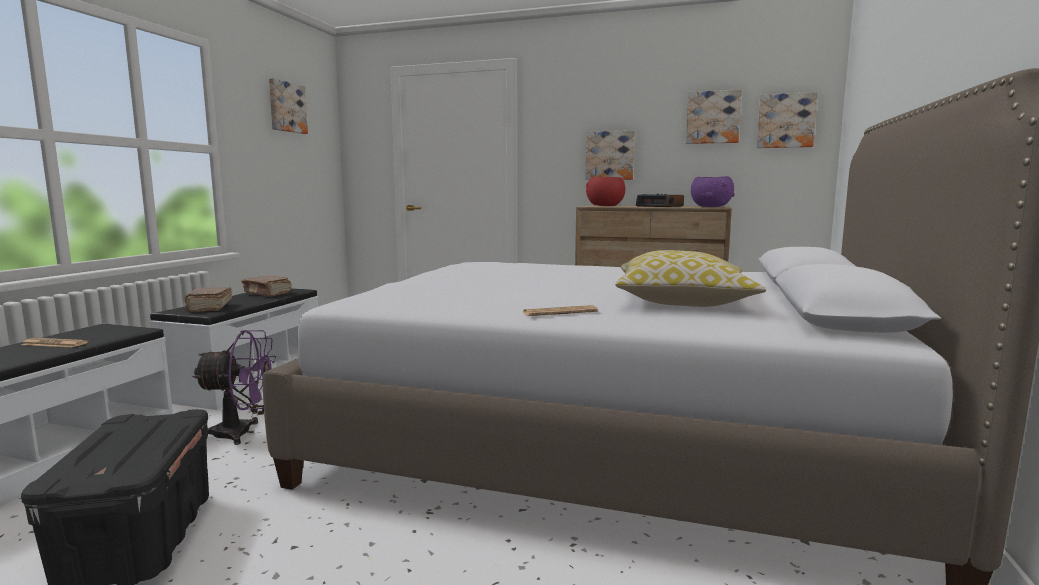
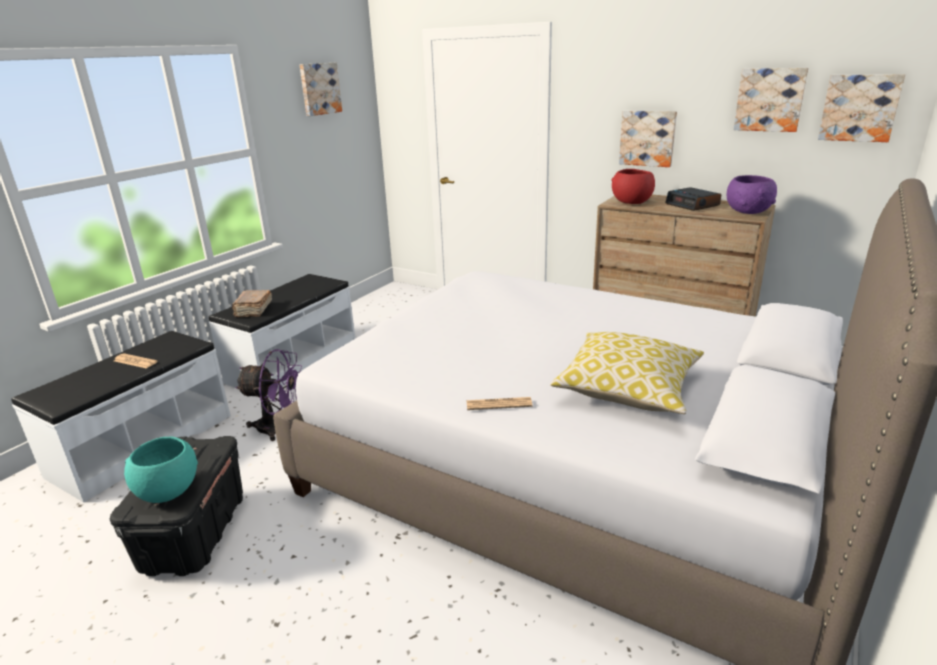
camera: 15 degrees right, 15 degrees up
brown book [241,276,292,297] -> none
none -> turquoise bowl [124,436,198,503]

